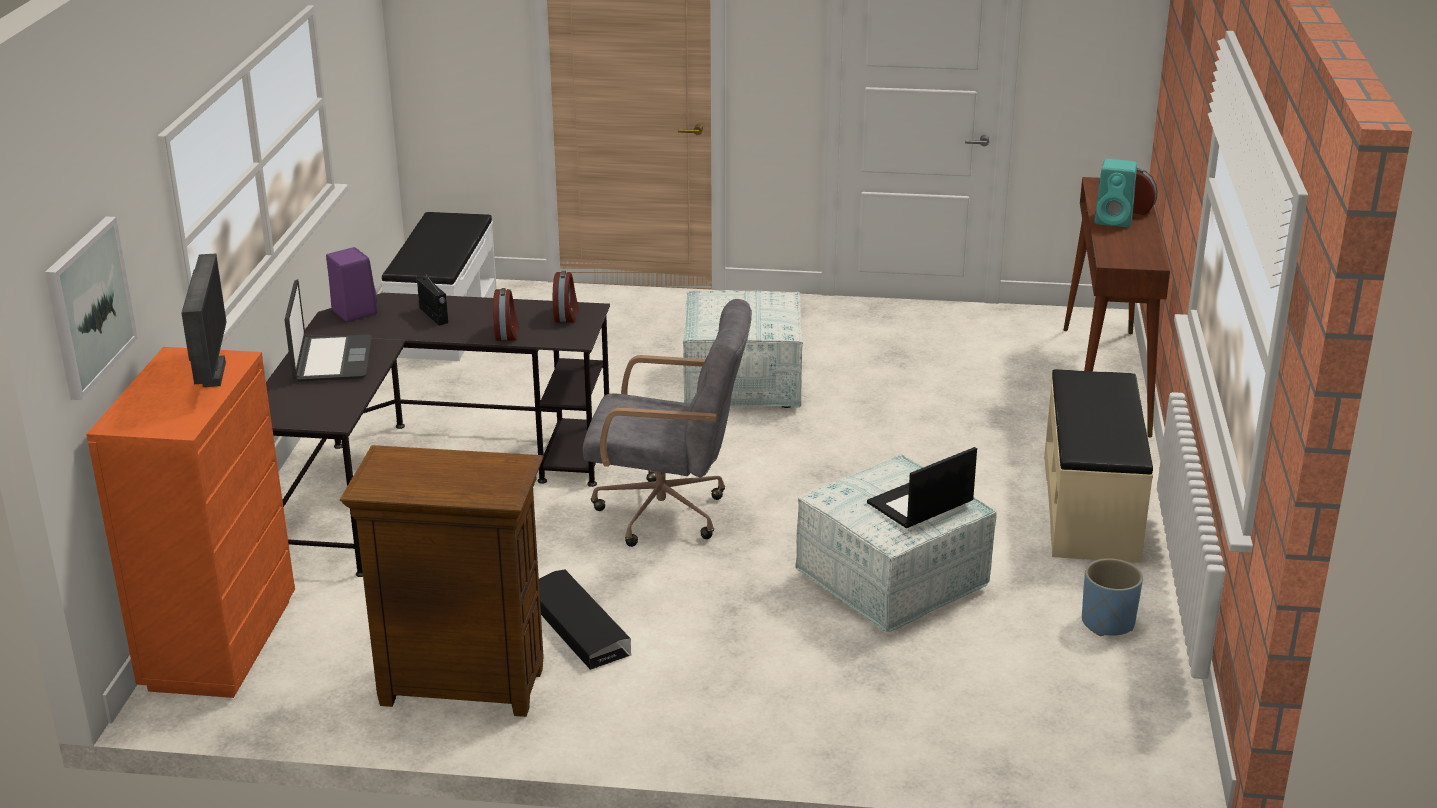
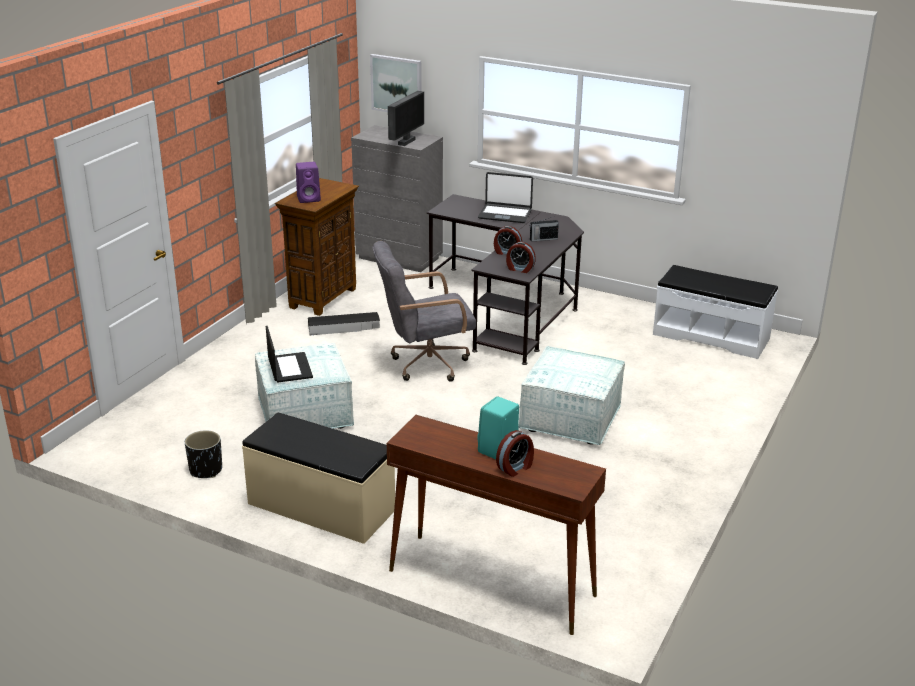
camera: 110 degrees right, 0 degrees up
orange dresser [86,347,295,698] -> grey dresser [351,125,443,272]
monitor [181,254,227,387] -> monitor turned 75 degrees counterclockwise [388,91,424,146]
purple speaker [326,247,377,322] -> purple speaker moved to [296,162,321,203]
grey office chair [583,299,752,547] -> grey office chair turned 45 degrees clockwise [372,241,476,382]
blue planter [1082,558,1143,636] -> black planter [185,430,222,478]

